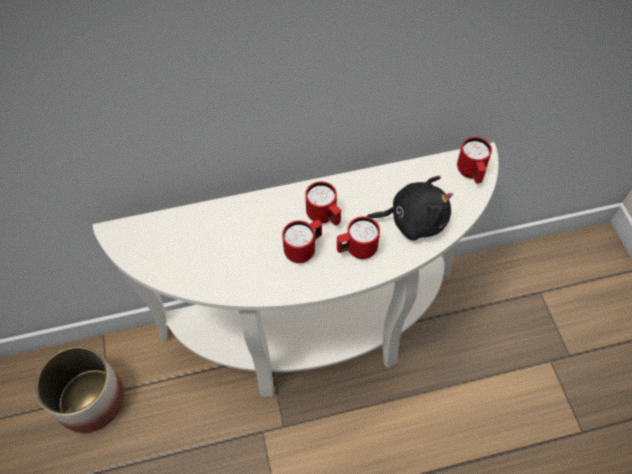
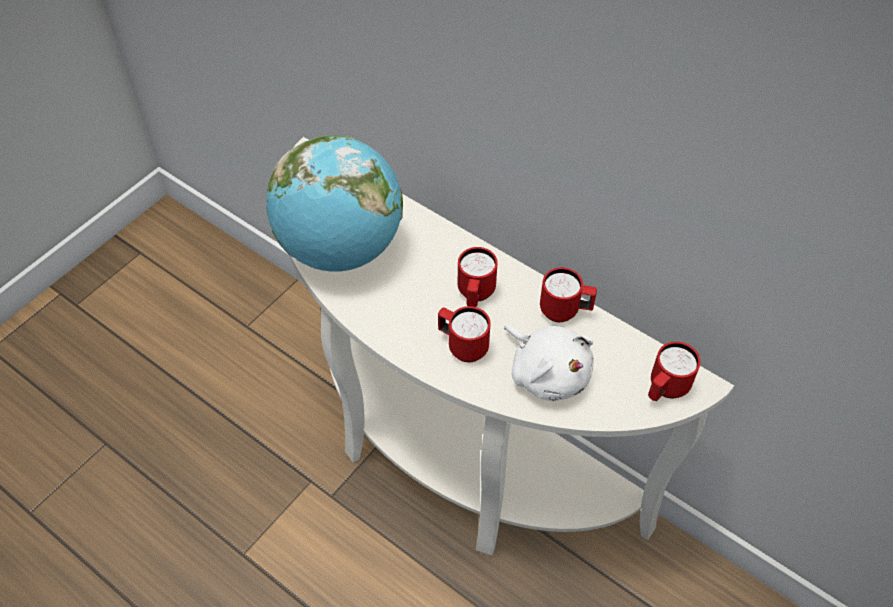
camera: 50 degrees right, 5 degrees down
planter [35,346,124,433] -> none
red mug [282,220,322,263] -> red mug moved to [540,267,597,322]
black plush toy [367,176,453,240] -> white plush toy [504,325,594,401]
none -> globe [266,135,403,272]

